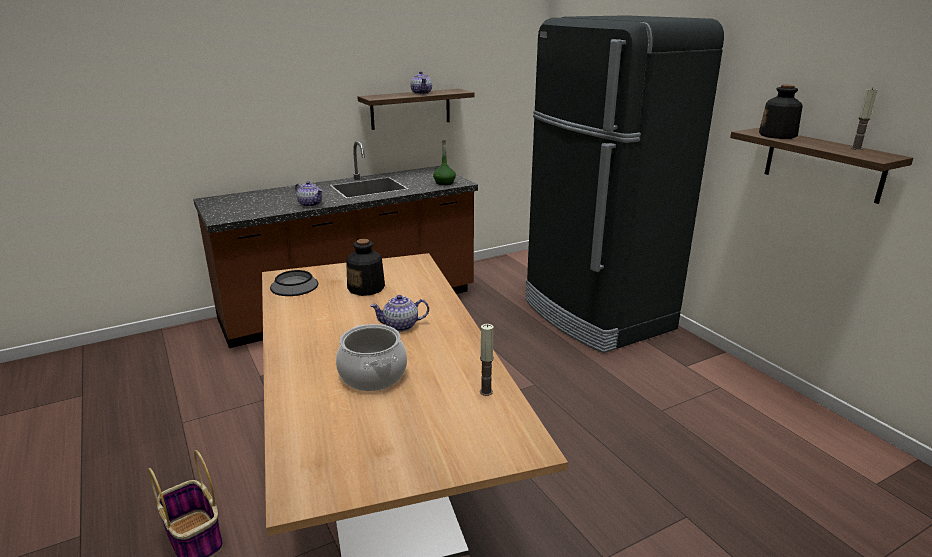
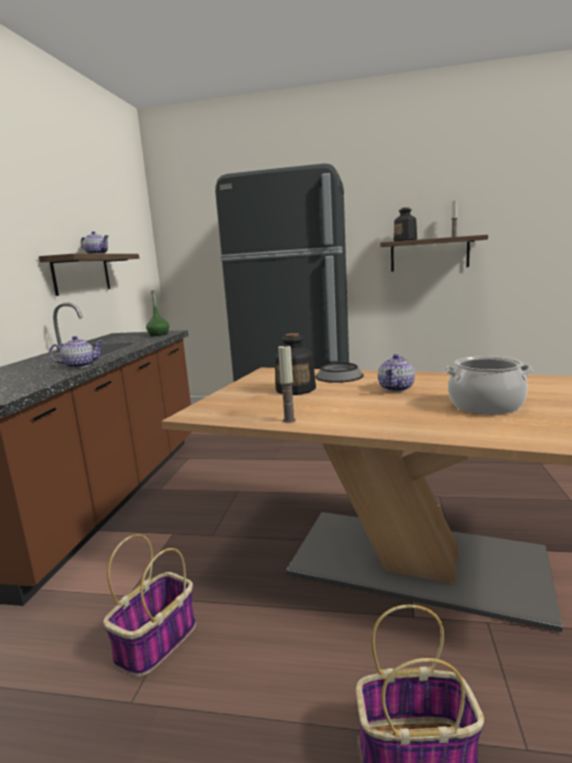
camera: 50 degrees left, 10 degrees down
bowl [270,270,319,296] -> bowl moved to [315,363,364,383]
candle [480,324,494,396] -> candle moved to [278,344,296,423]
none -> basket [103,534,196,676]

